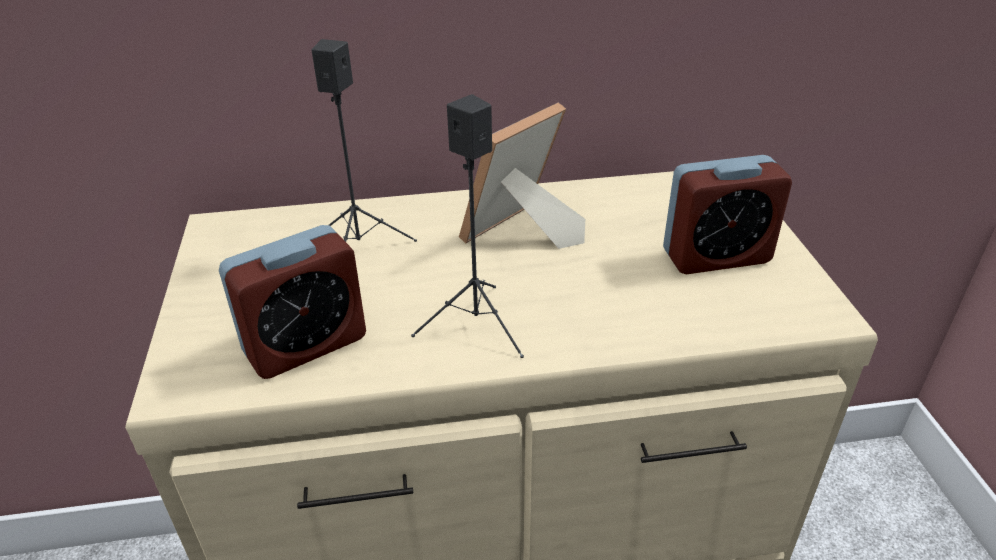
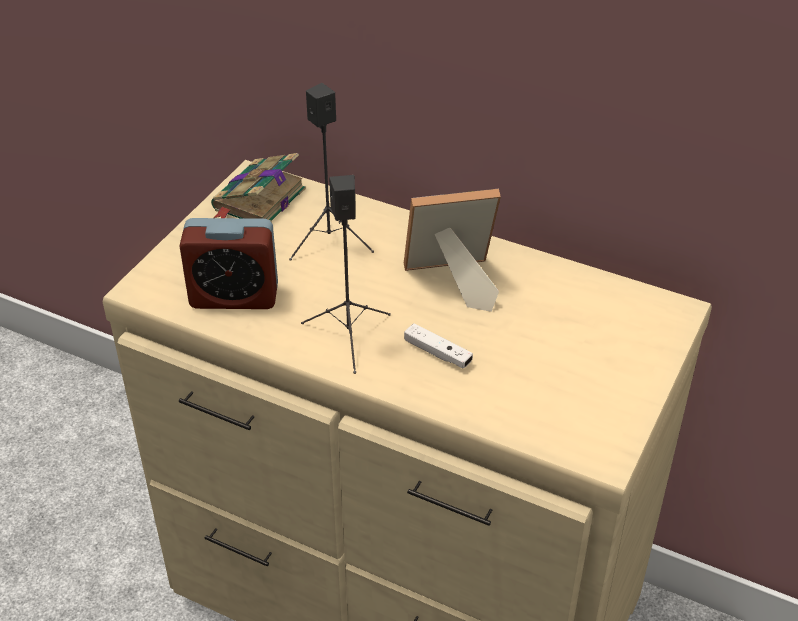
camera: 35 degrees right, 5 degrees up
alarm clock [663,155,792,274] -> none
none -> book [211,153,306,223]
none -> white game controller [404,323,473,369]

